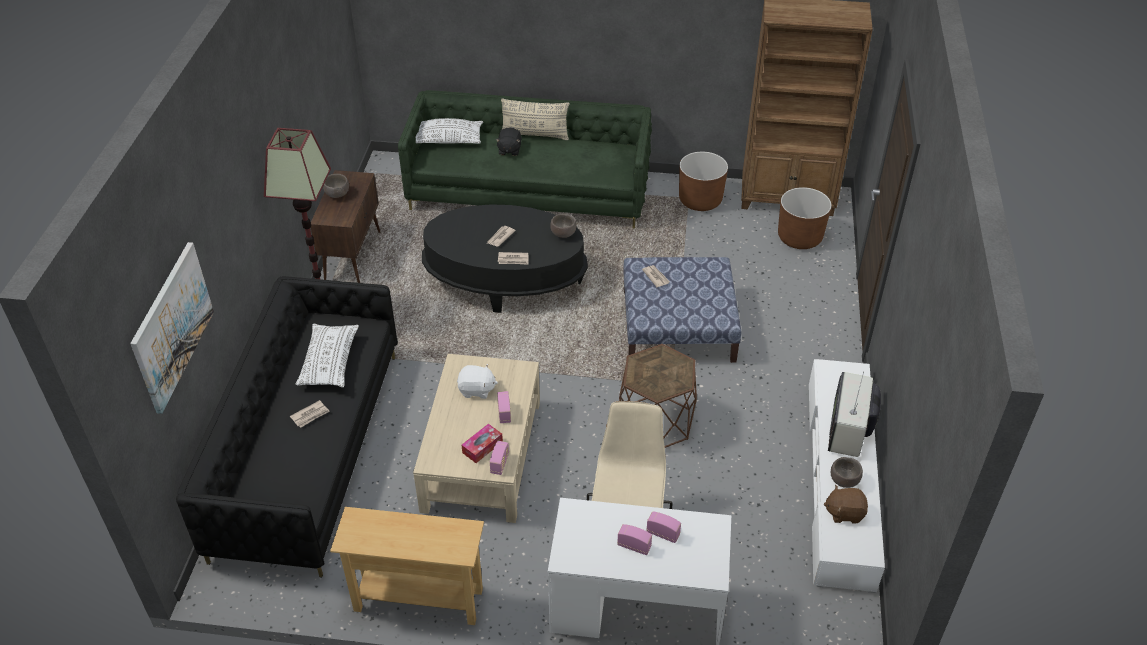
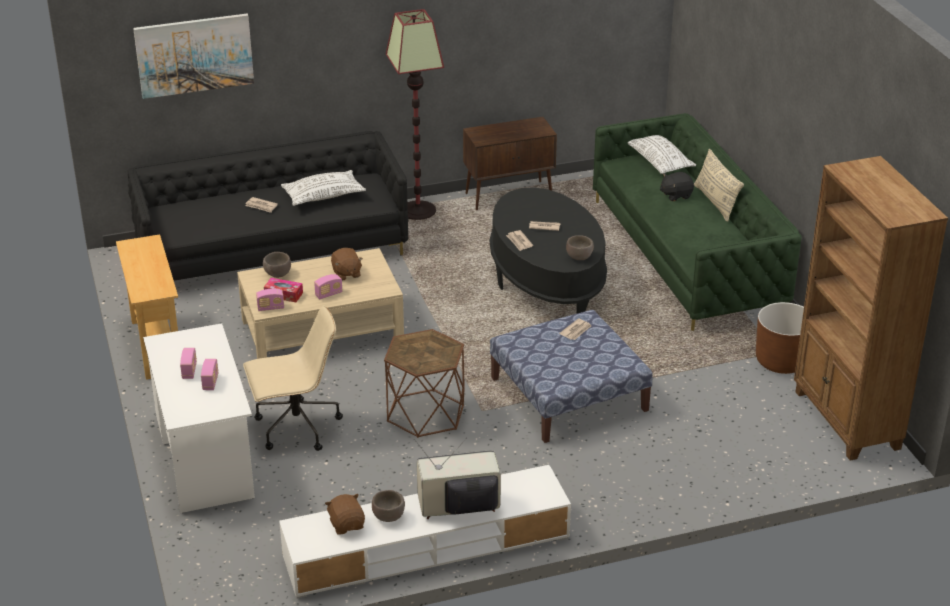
camera: 65 degrees right, 10 degrees down
brown bowl [323,174,349,198] -> brown bowl moved to [263,252,291,278]
white plush toy [457,364,498,399] -> brown plush toy [331,248,363,281]
brown planter [778,187,832,249] -> none

